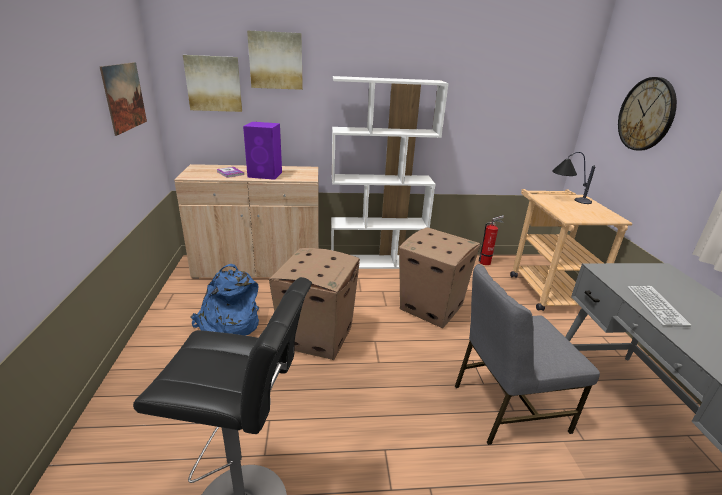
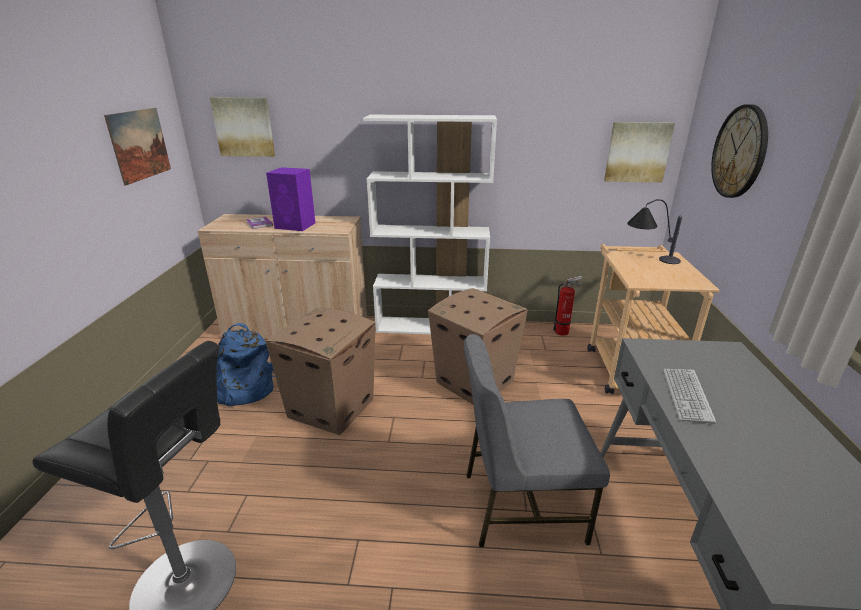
camera: 10 degrees right, 0 degrees up
picture [247,30,303,90] -> picture moved to [604,122,675,182]

